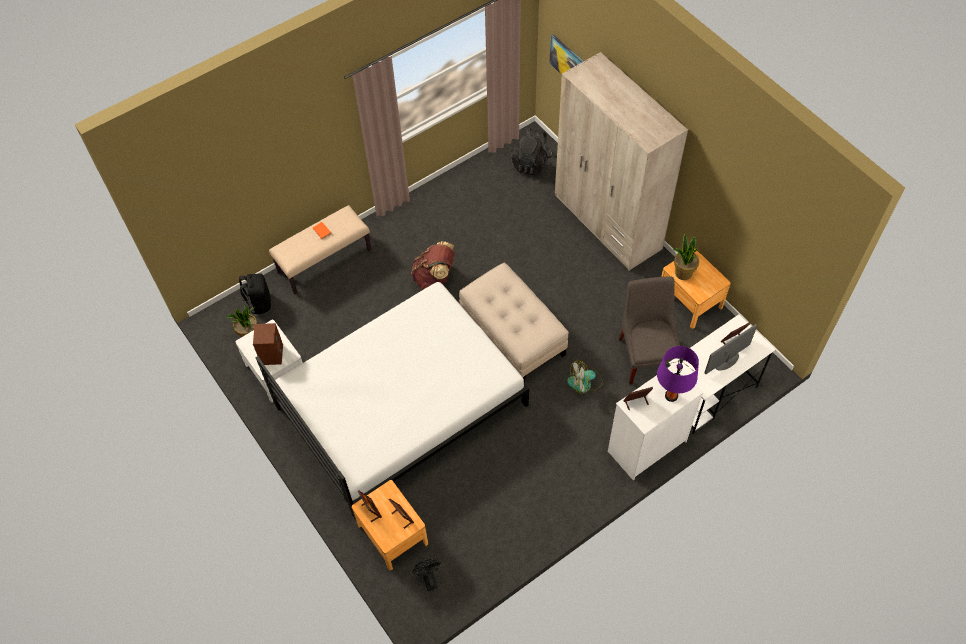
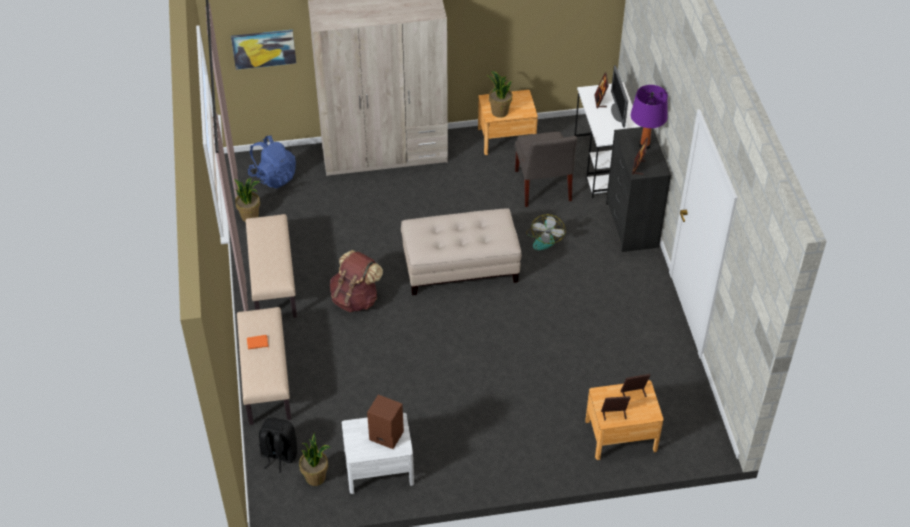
camera: 65 degrees left, 10 degrees down
white bed [255,282,529,520] -> none
black fan [412,559,441,591] -> none
black backpack [511,127,553,176] -> blue backpack [248,135,296,189]
white dresser [608,363,704,480] -> black dresser [606,127,671,252]
grey chair [618,276,680,385] -> grey chair turned 120 degrees counterclockwise [515,132,577,207]
none -> potted plant [234,178,260,222]
none -> beige bench [246,214,297,318]

